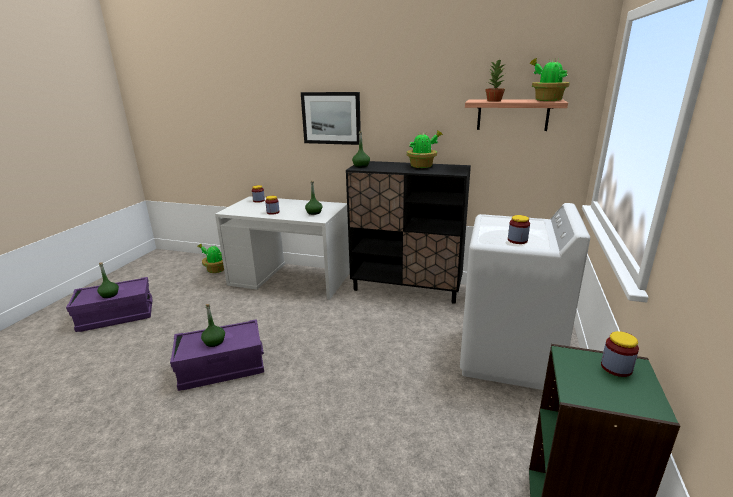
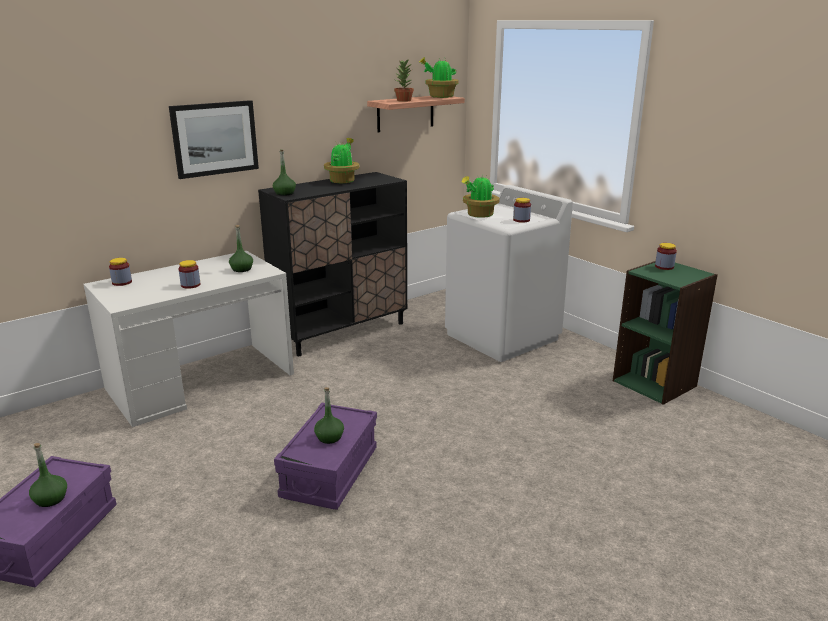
camera: 55 degrees left, 0 degrees up
potted plant [197,243,224,273] -> potted plant moved to [461,175,500,218]

